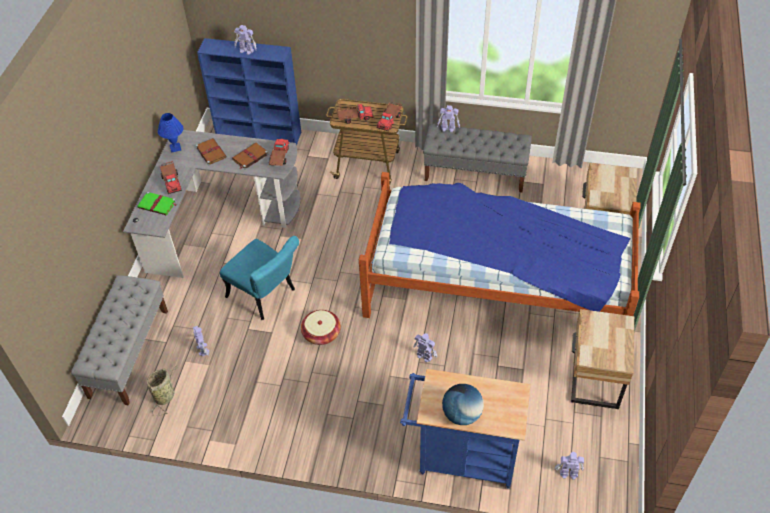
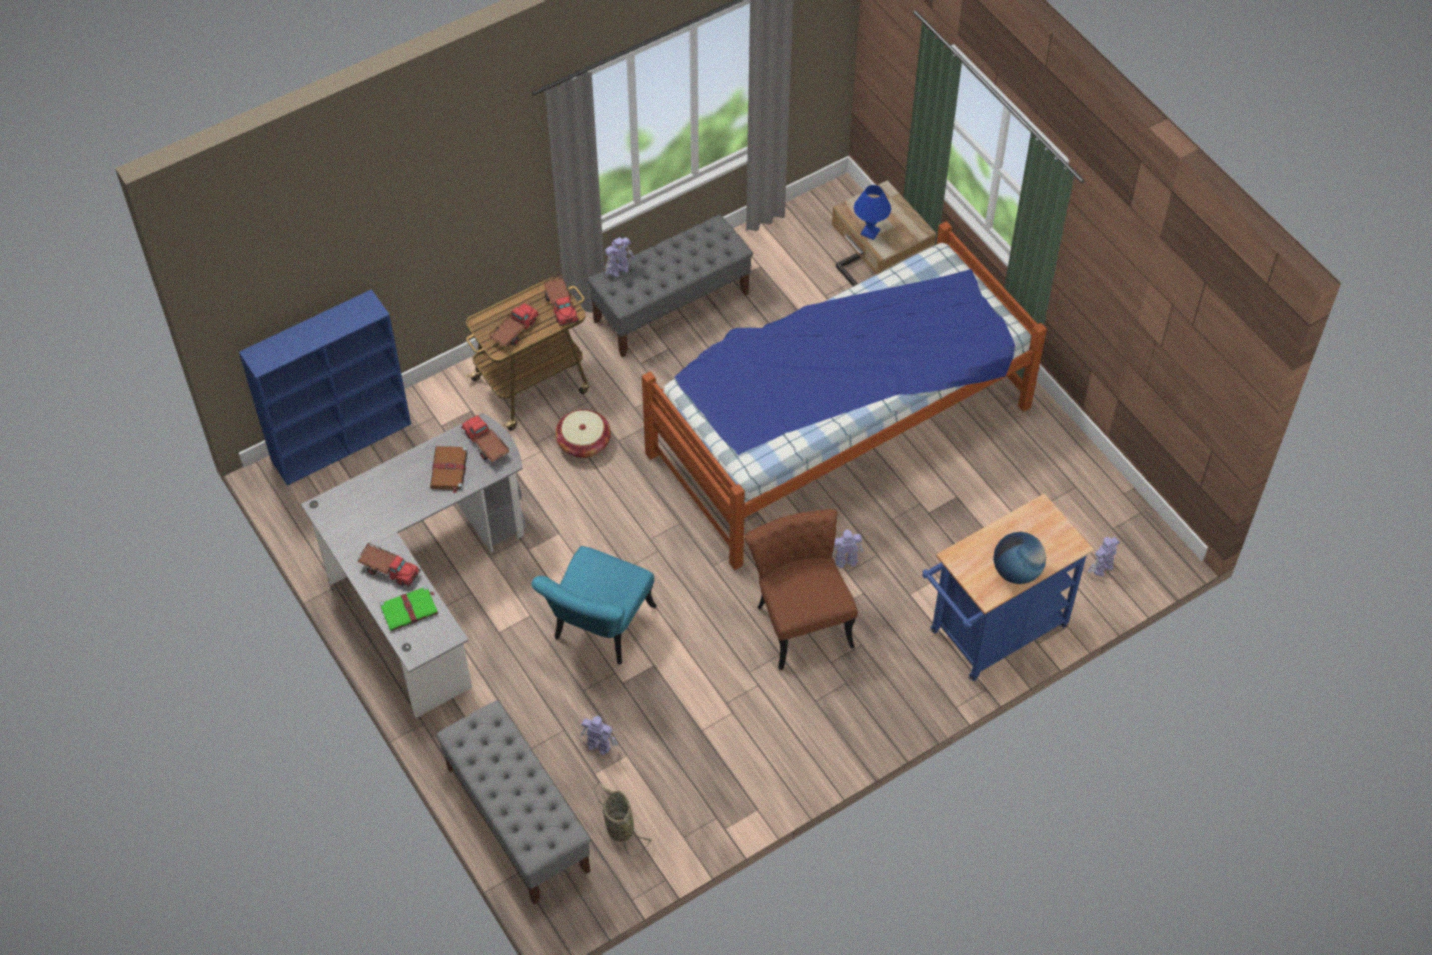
camera: 45 degrees left, 5 degrees up
blue table lamp [158,113,183,153] -> blue table lamp moved to [854,185,891,240]
brown book [196,138,227,166] -> none
turquoise chair [220,236,299,320] -> turquoise chair turned 120 degrees clockwise [531,546,657,665]
toy robot [234,25,257,55] -> none
basket [301,310,341,345] -> basket moved to [555,409,611,458]
beige nightstand [571,309,634,409] -> none
none -> brown chair [745,509,858,670]

